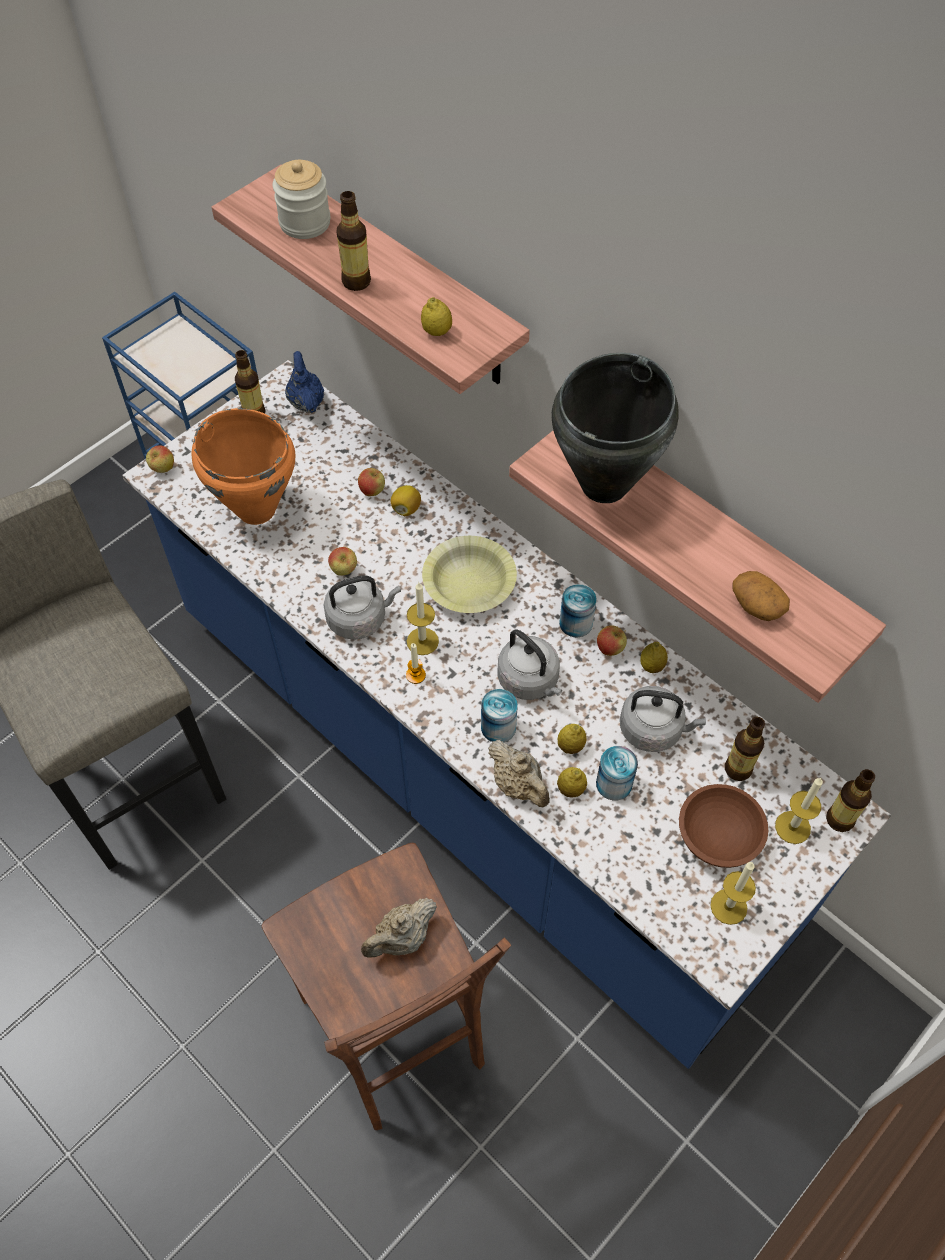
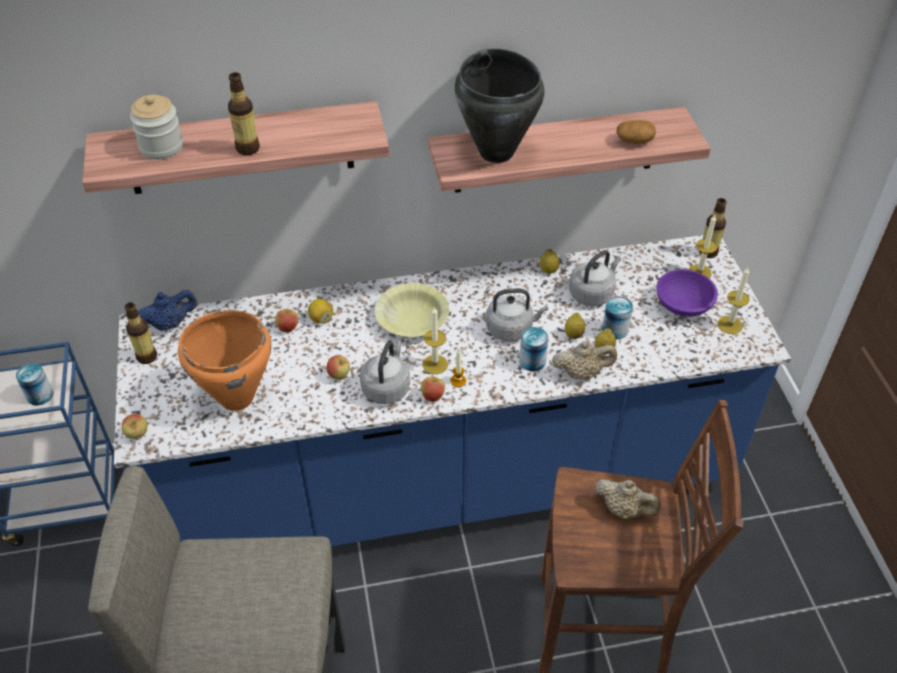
camera: 55 degrees left, 10 degrees down
blue teapot [285,351,324,413] -> blue teapot turned 135 degrees clockwise [138,290,197,331]
beige teapot [361,898,437,958] -> beige teapot turned 60 degrees counterclockwise [594,479,661,519]
lemon [421,297,452,336] -> none
can [559,584,597,637] -> can moved to [16,363,54,405]
apple [597,625,627,656] -> apple moved to [421,374,445,402]
brown bowl [679,784,768,868] -> purple bowl [656,269,718,317]
bottle [725,717,765,781] -> none

